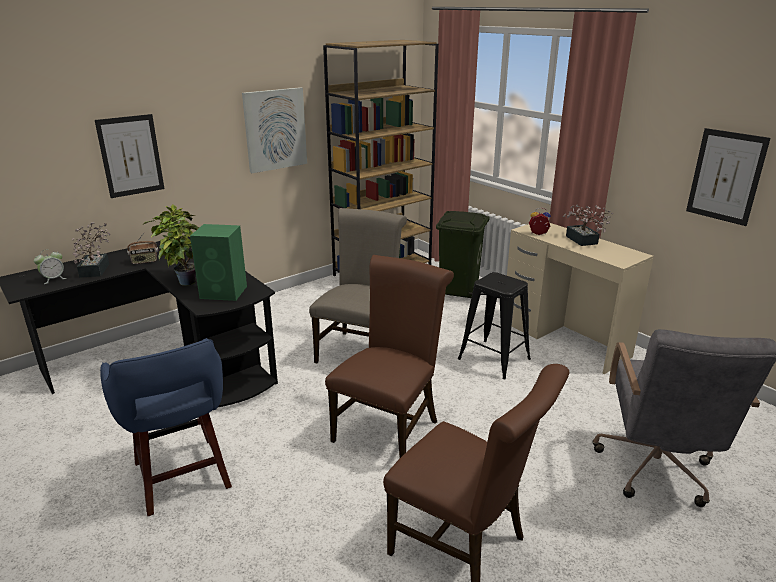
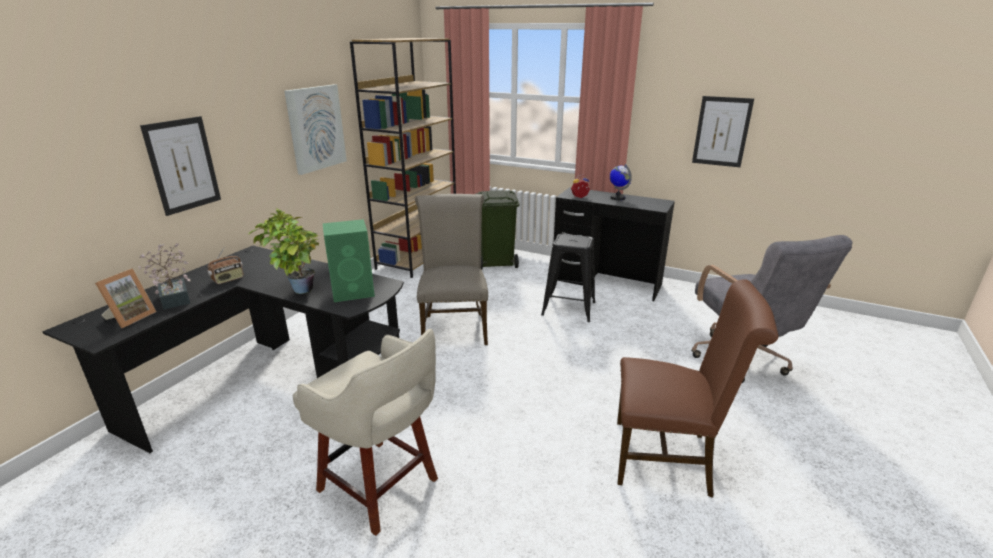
camera: 25 degrees left, 0 degrees up
alarm clock [34,249,67,284] -> picture frame [95,268,156,328]
blue stool [100,338,232,516] -> beige stool [293,329,438,536]
brown chair [325,255,454,458] -> none
beige desk [507,223,654,374] -> black desk [554,187,675,301]
potted plant [563,204,613,246] -> globe [610,164,632,200]

